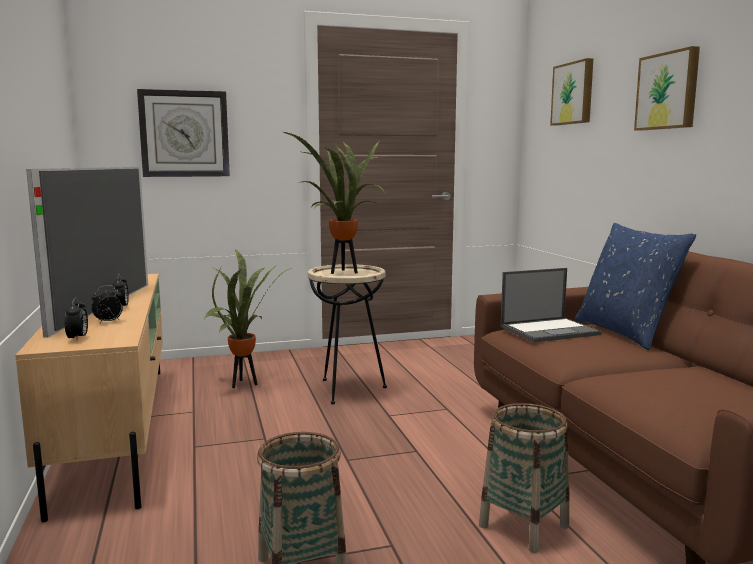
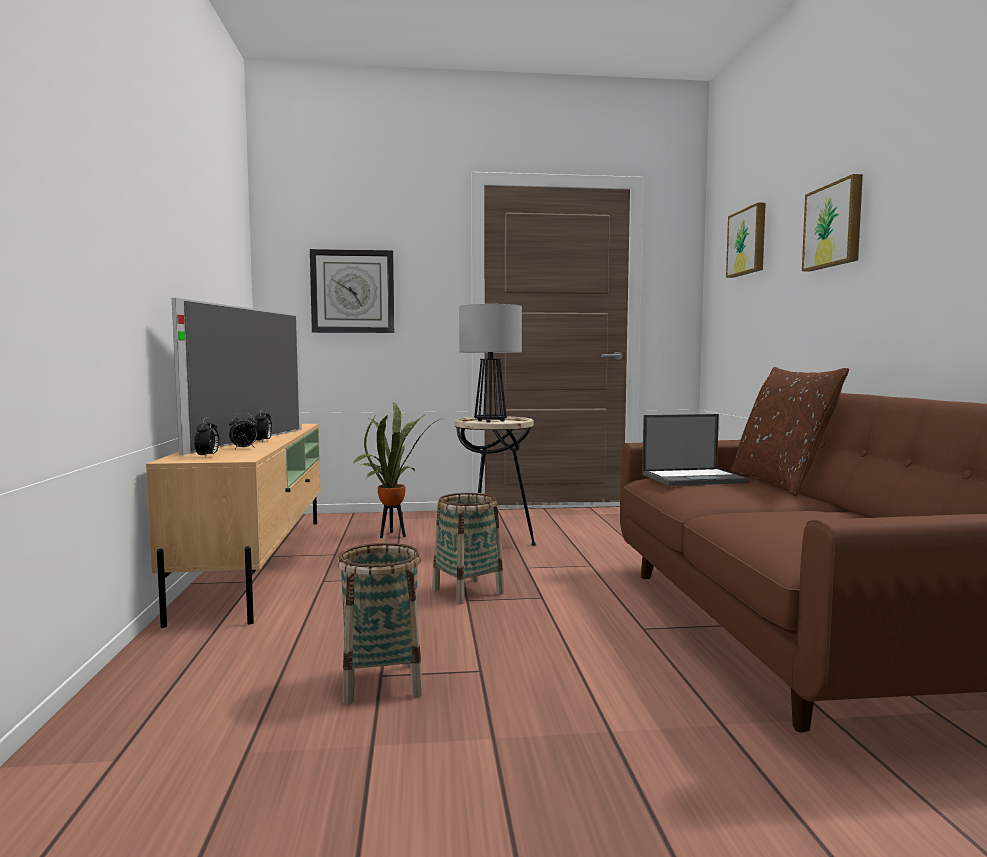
camera: 10 degrees right, 5 degrees down
potted plant [284,132,385,274] -> table lamp [459,304,522,423]
basket [479,403,570,553] -> basket moved to [432,493,504,604]
blue pillow [575,223,696,350] -> brown pillow [731,367,849,496]

